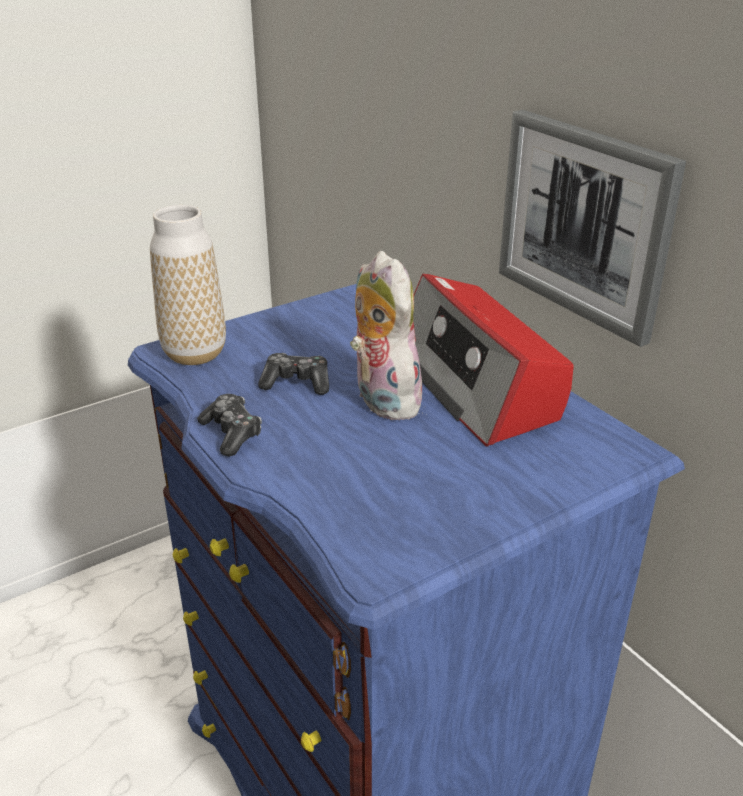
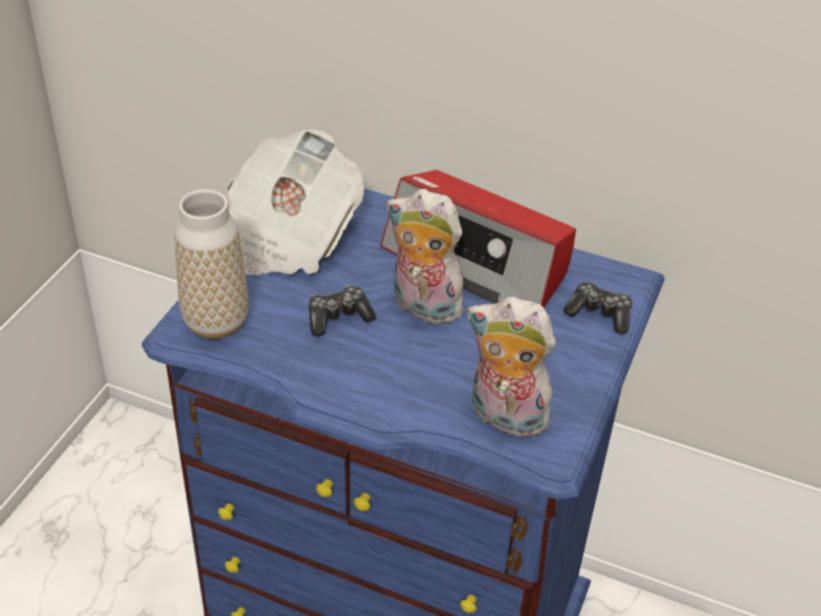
camera: 35 degrees left, 10 degrees up
game controller [197,394,262,457] -> game controller moved to [564,282,632,334]
picture [499,110,686,347] -> none
none -> newspaper [227,129,364,275]
none -> plush toy [467,297,556,437]

